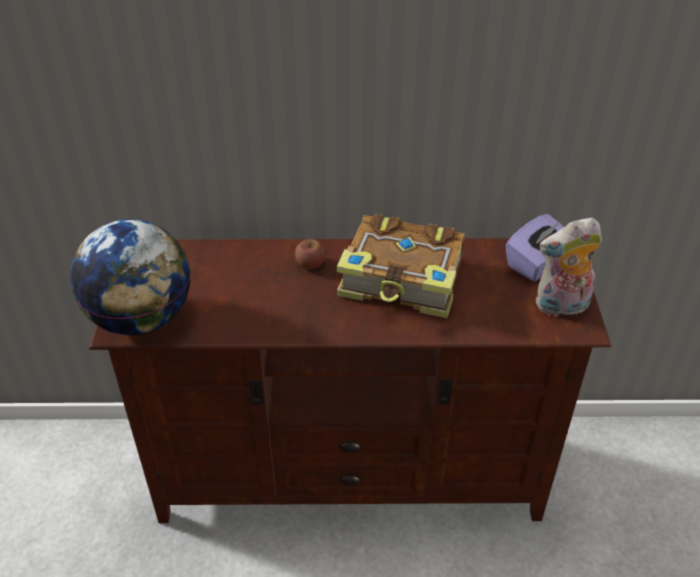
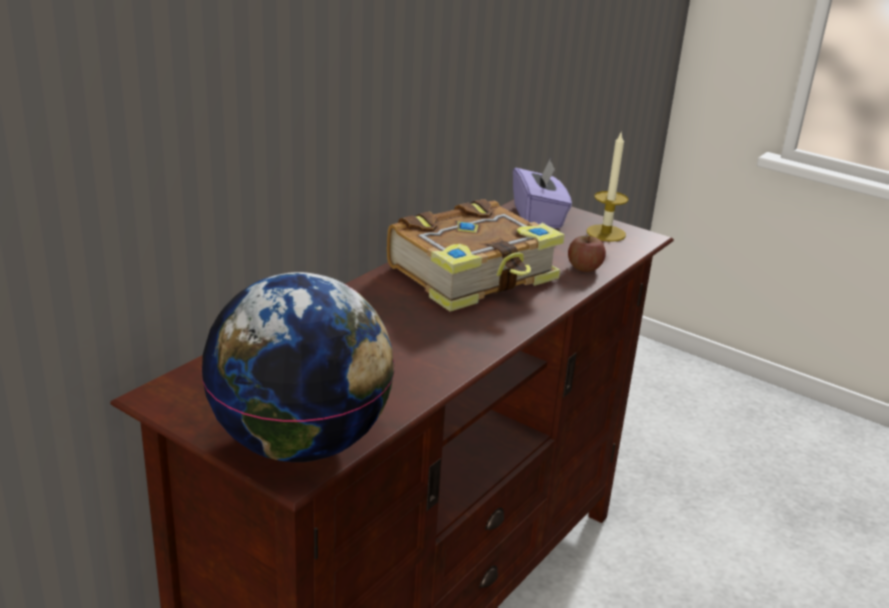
camera: 55 degrees left, 15 degrees down
apple [295,239,325,269] -> apple moved to [568,236,606,272]
plush toy [536,217,602,316] -> candle [587,133,628,242]

